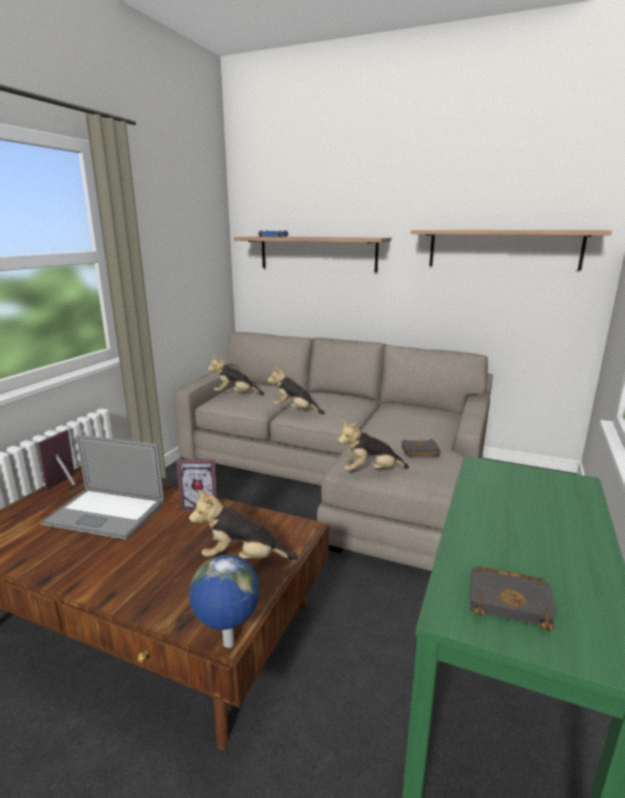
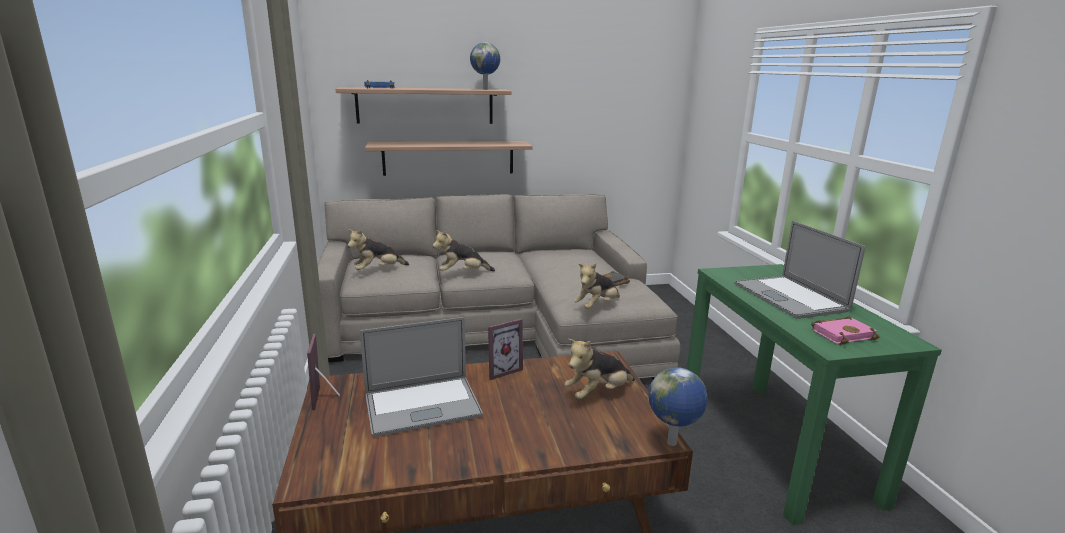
camera: 35 degrees left, 0 degrees up
shelf [411,230,612,270] -> shelf moved to [365,141,533,176]
black book [470,566,557,631] -> pink book [811,316,879,345]
none -> globe [470,42,500,90]
none -> laptop [734,221,865,319]

